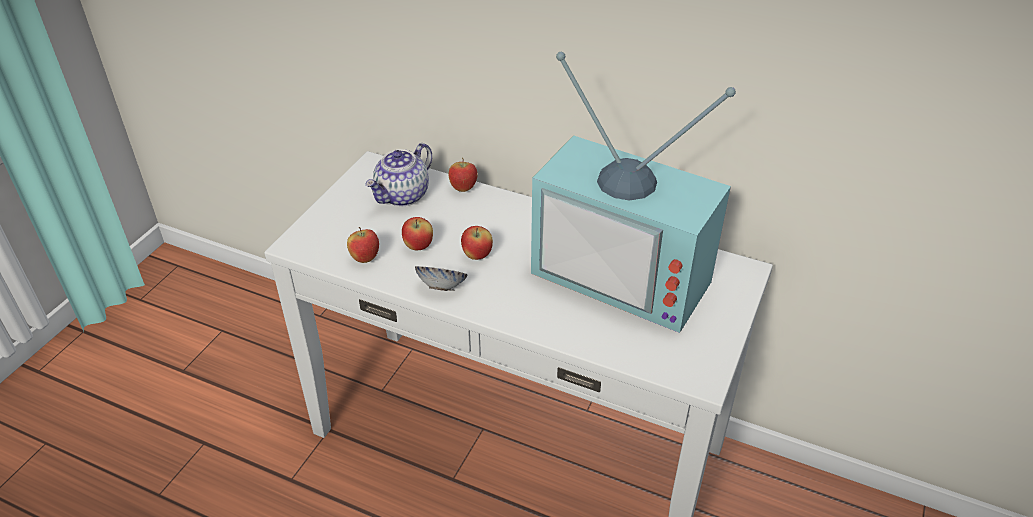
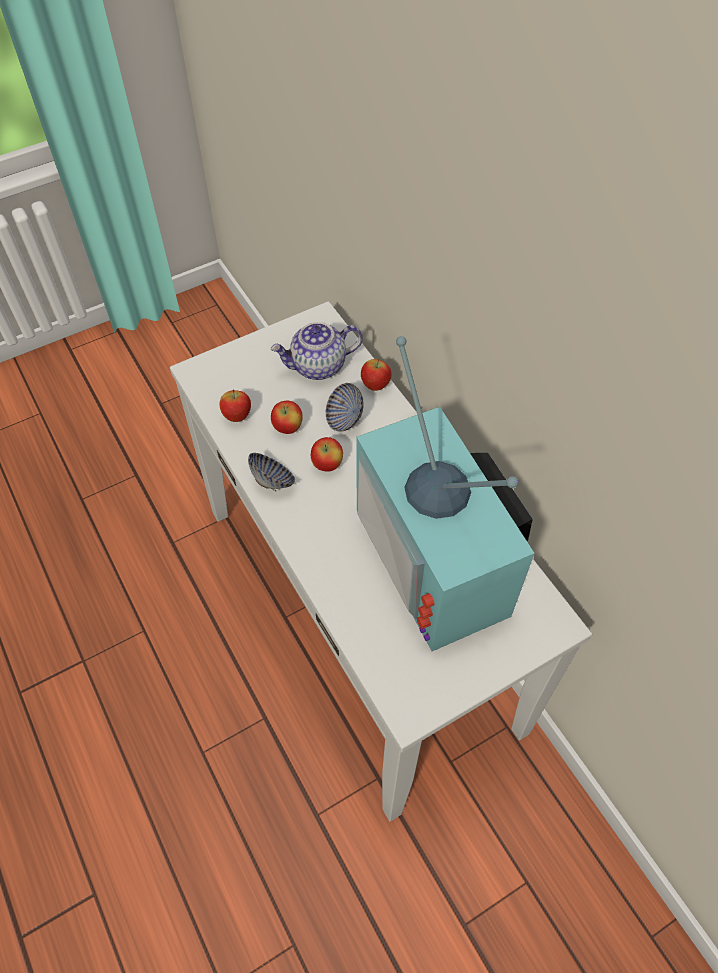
camera: 35 degrees right, 15 degrees up
none -> bowl [326,383,363,431]

